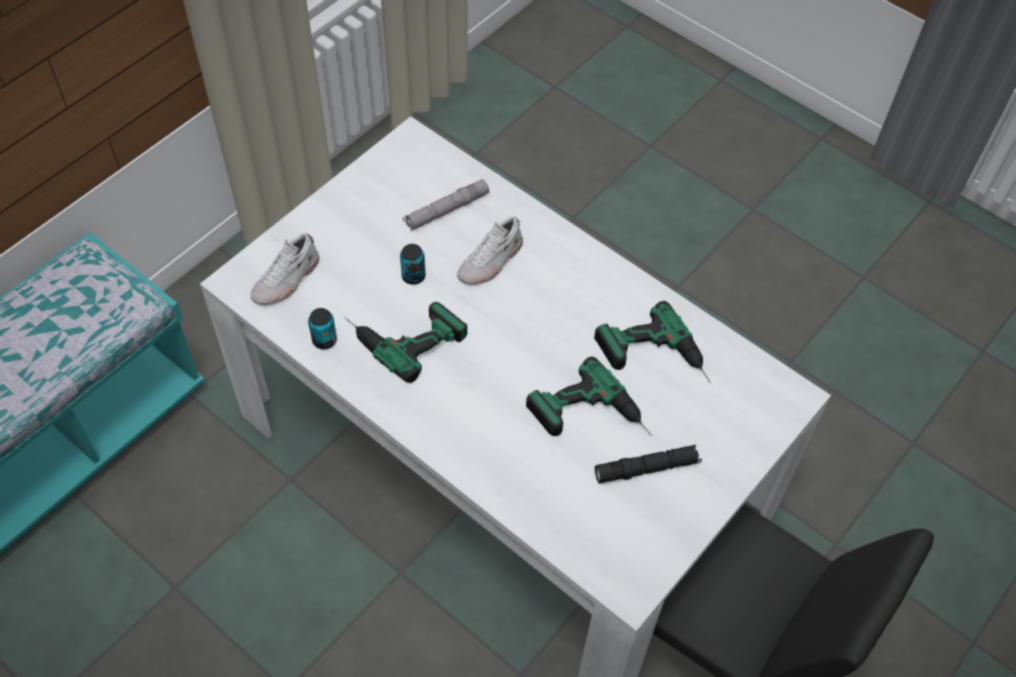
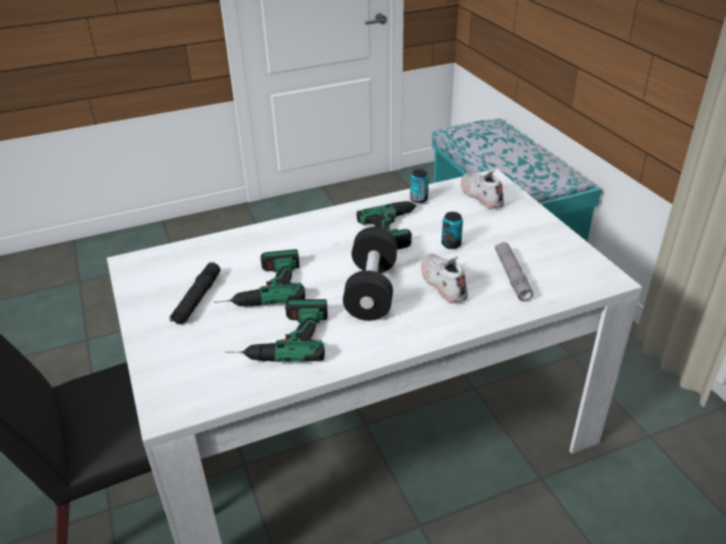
camera: 120 degrees right, 20 degrees down
none -> black dumbbell [343,227,397,321]

